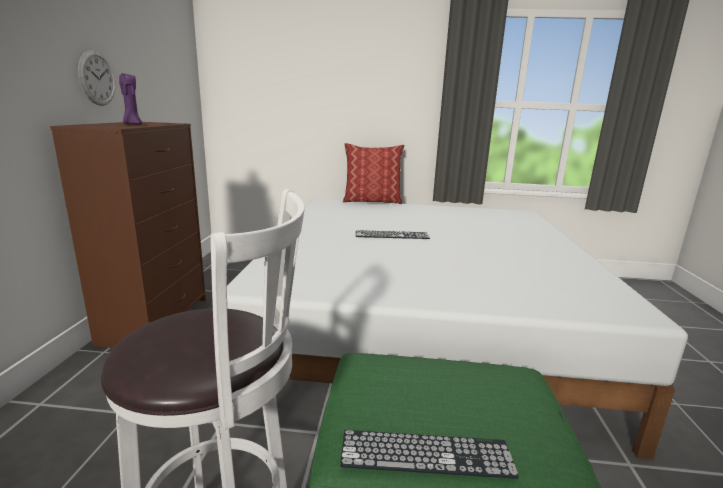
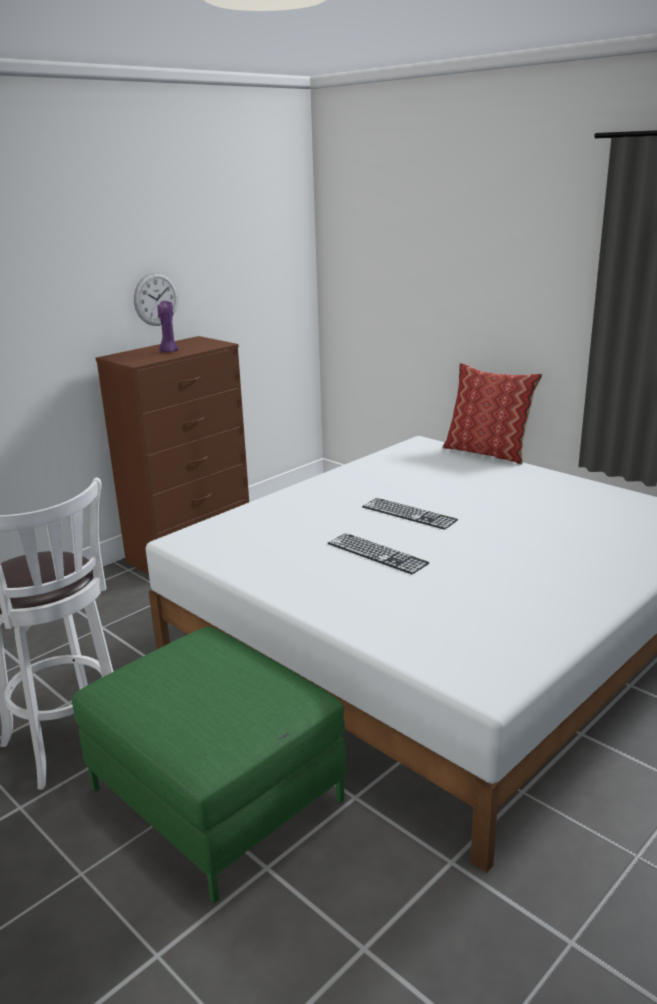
camera: 40 degrees right, 5 degrees up
keyboard [340,430,519,479] -> keyboard moved to [328,533,430,574]

